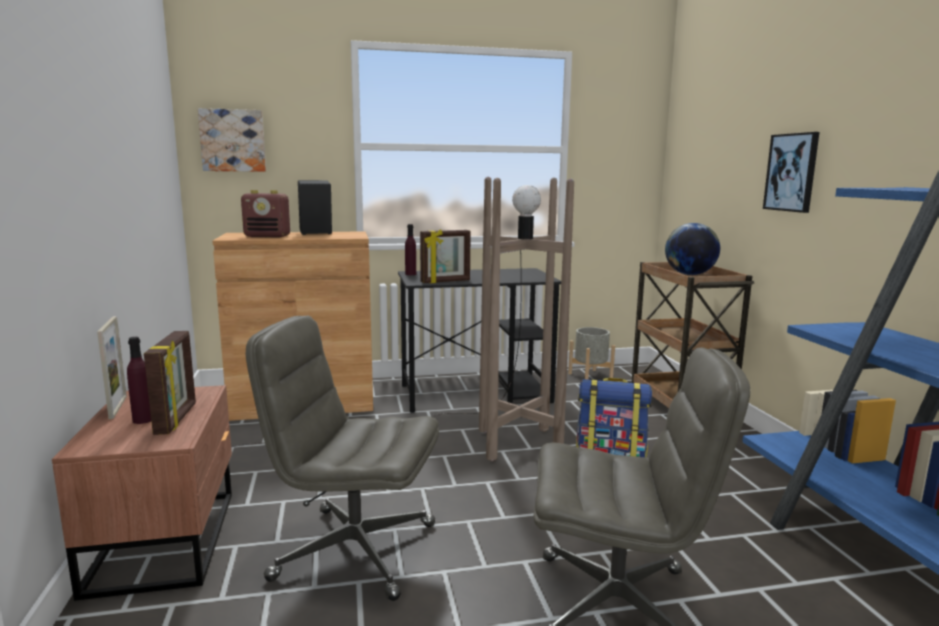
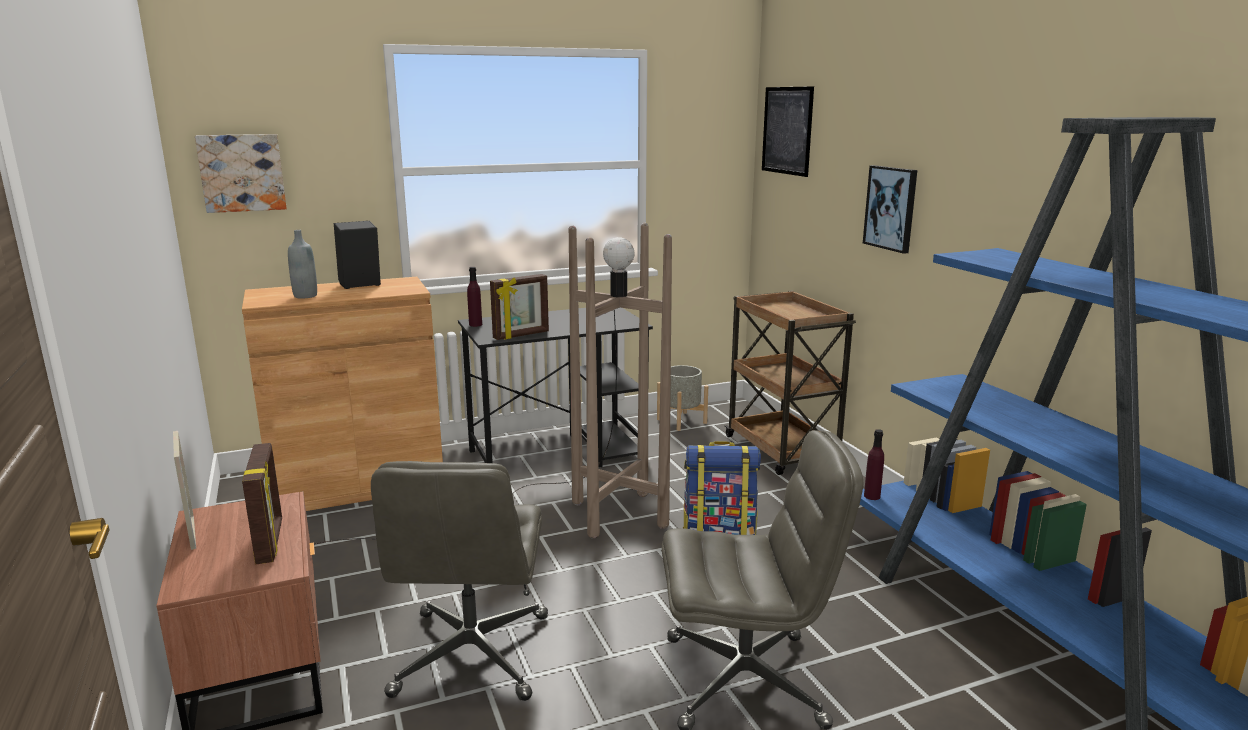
camera: 10 degrees left, 5 degrees up
purple bottle [127,337,151,424] -> purple bottle moved to [864,429,884,500]
radio [241,190,290,238] -> grey bottle [288,230,317,298]
grey office chair [246,316,439,601] -> grey office chair turned 90 degrees counterclockwise [371,461,548,701]
globe [665,223,720,275] -> none
none -> picture [762,86,814,177]

